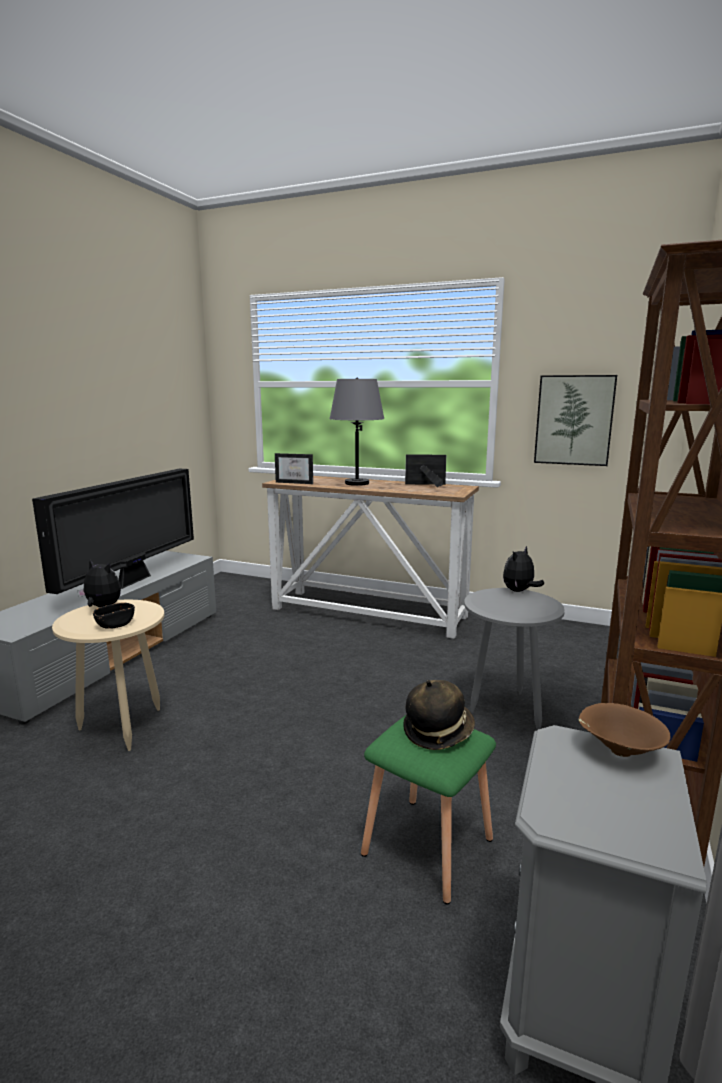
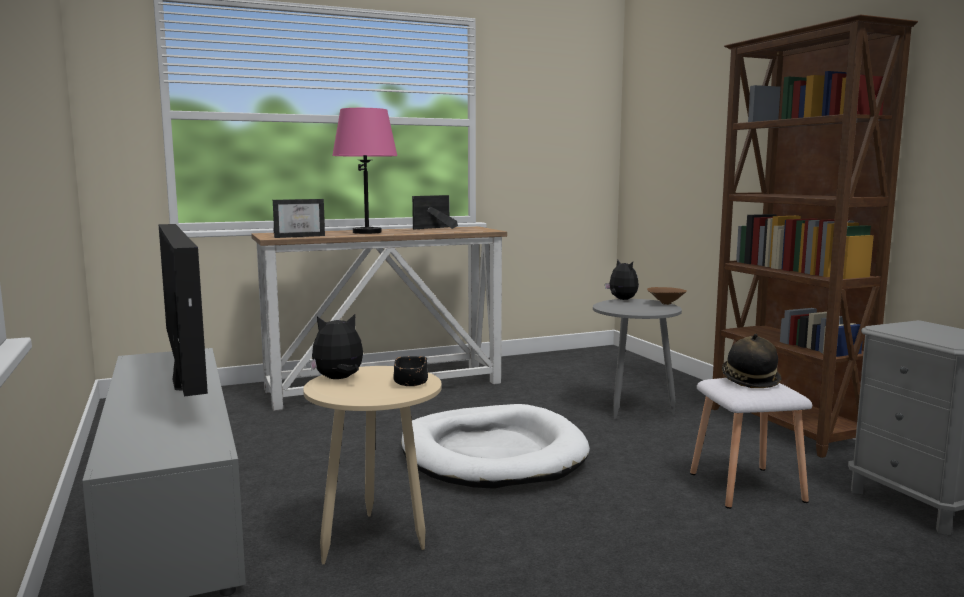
camera: 45 degrees left, 5 degrees down
grey table lamp [330,377,384,486] -> pink table lamp [332,107,397,234]
green stool [361,714,496,905] -> white stool [690,378,812,509]
plush toy [503,546,544,592] -> plush toy turned 150 degrees clockwise [605,260,639,300]
picture [534,375,617,466] -> none
brown bowl [579,703,671,757] -> brown bowl moved to [647,287,687,305]
none -> white dog bed [401,404,590,489]

